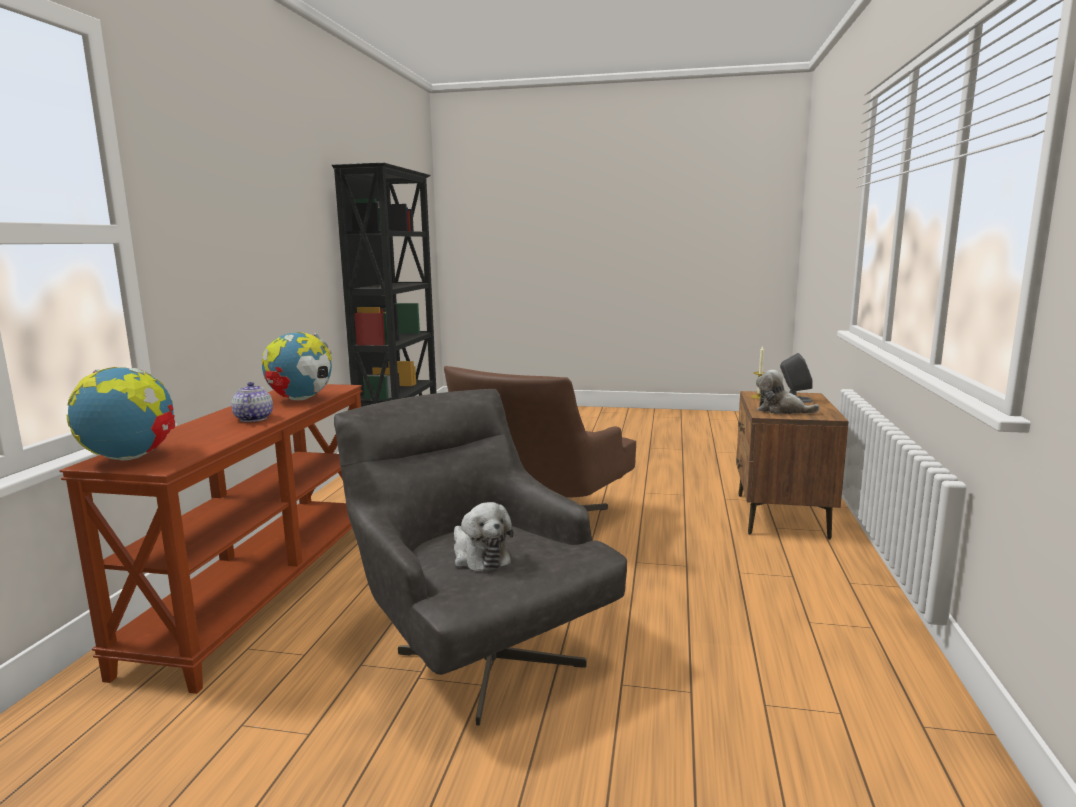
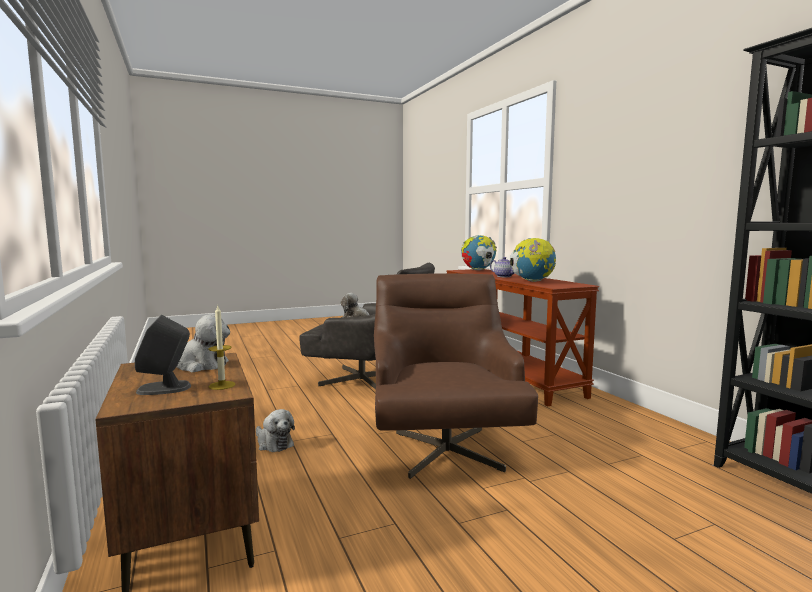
camera: 145 degrees right, 5 degrees down
none -> plush toy [256,409,295,452]

